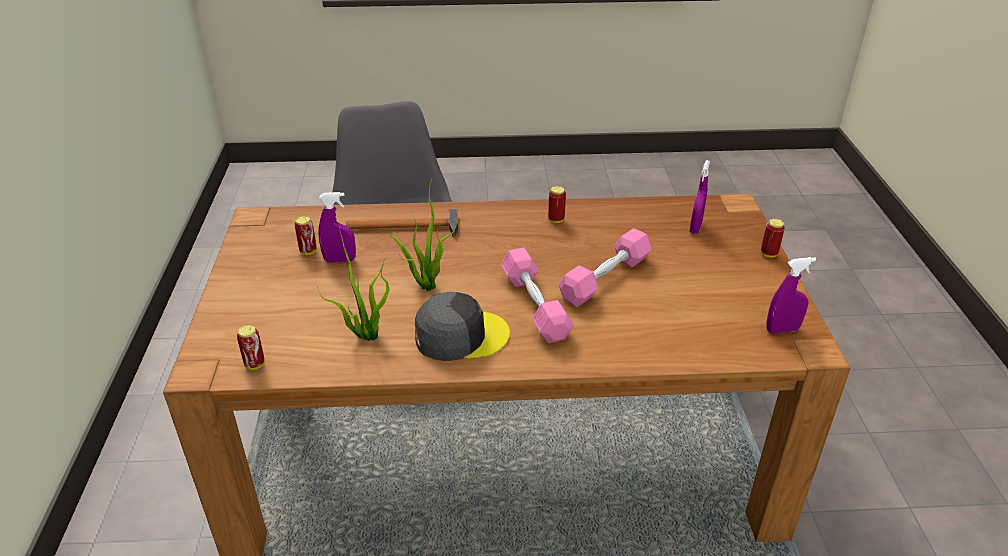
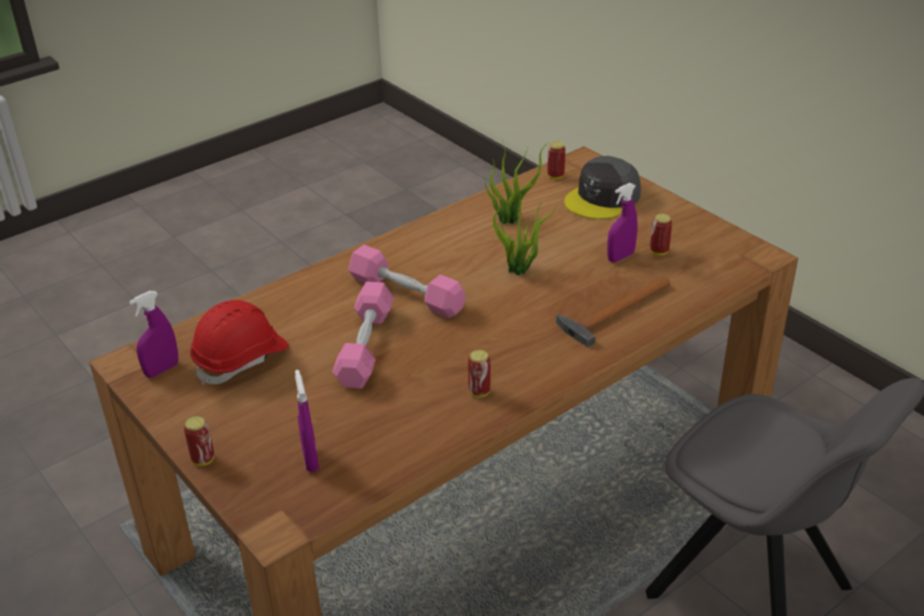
camera: 145 degrees right, 0 degrees up
grey cap [415,292,510,361] -> grey cap moved to [564,156,641,219]
none -> red hard hat [190,300,289,386]

